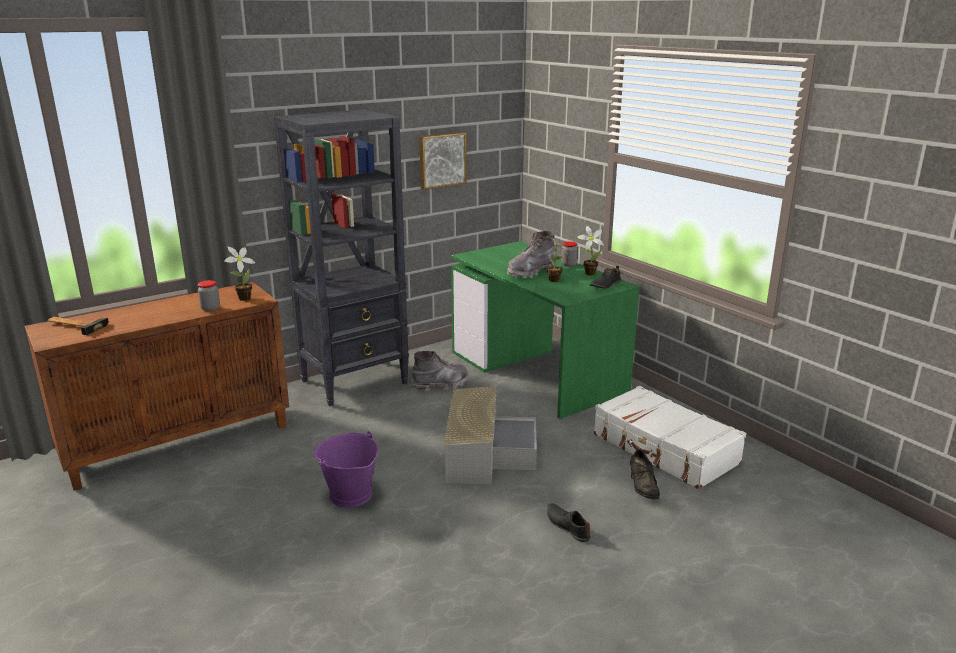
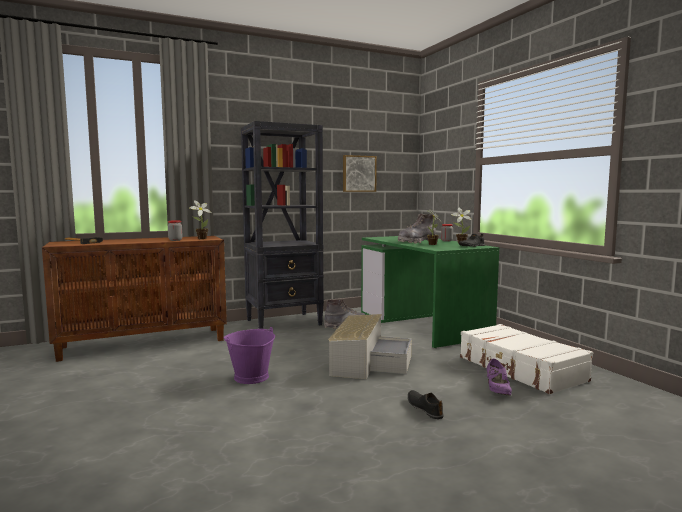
camera: 10 degrees right, 15 degrees down
black shoe [630,450,660,499] -> purple shoe [487,359,512,396]

